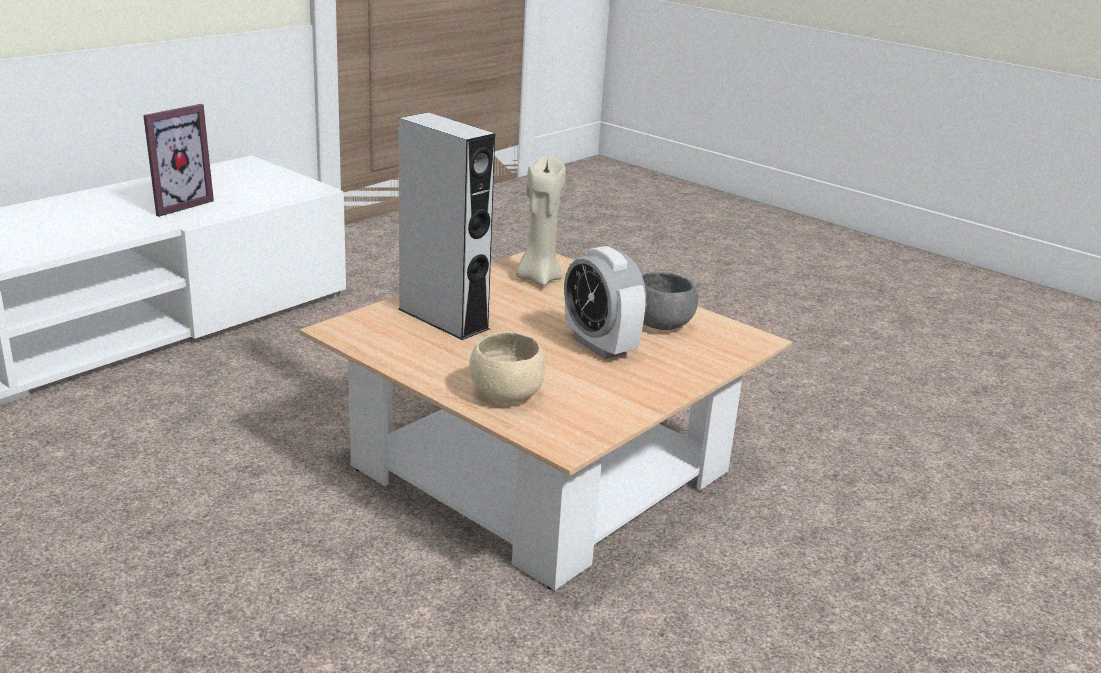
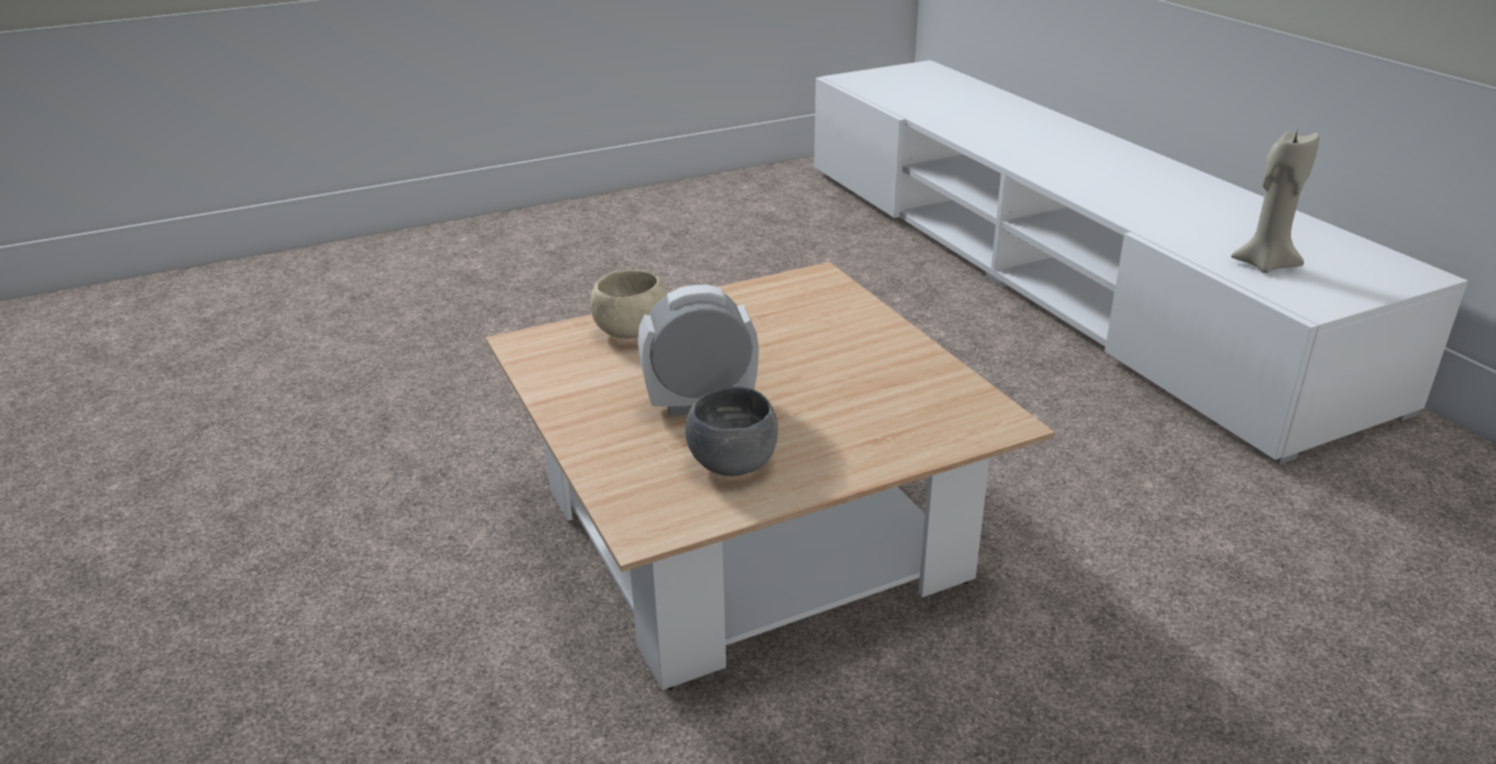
camera: 115 degrees right, 5 degrees up
picture frame [143,104,214,217] -> none
grey speaker [398,112,495,340] -> none
beige candle [516,157,566,286] -> beige candle moved to [1231,129,1319,273]

